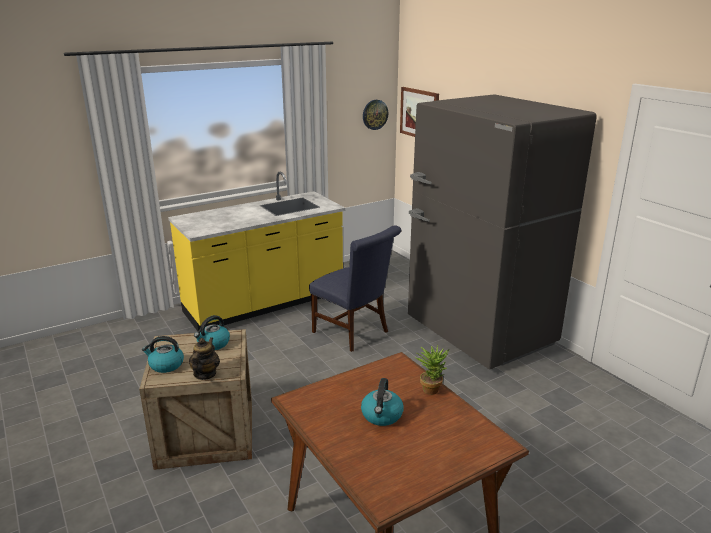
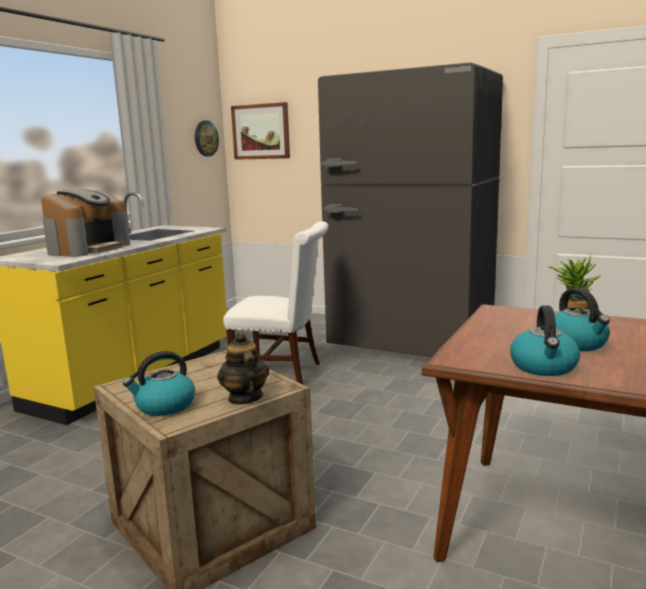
camera: 30 degrees left, 10 degrees down
kettle [194,315,230,350] -> kettle moved to [510,305,580,376]
blue chair [309,226,401,352] -> white chair [223,221,328,384]
none -> coffee machine [41,189,130,257]

